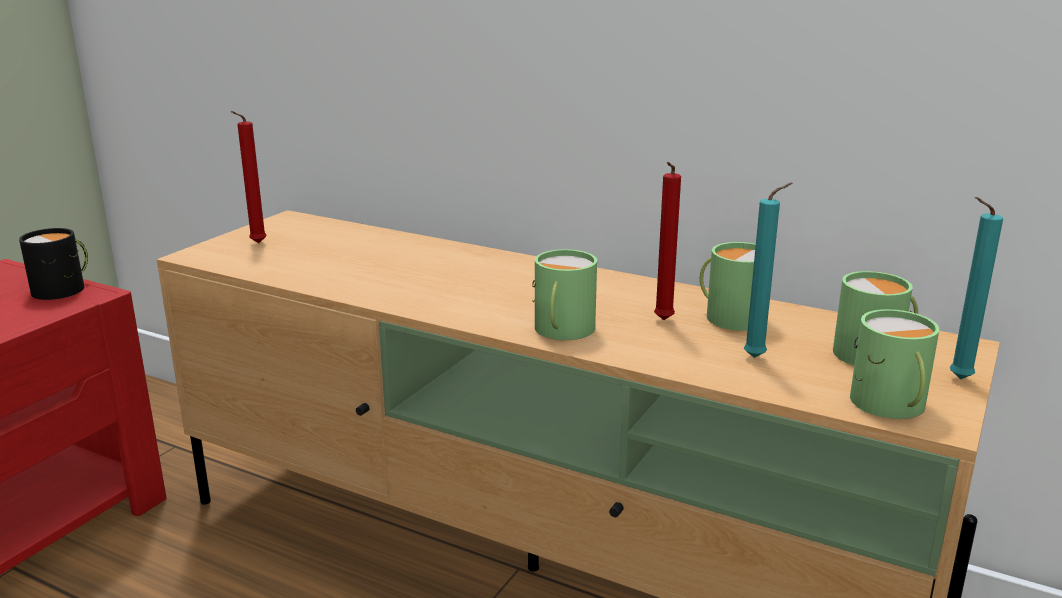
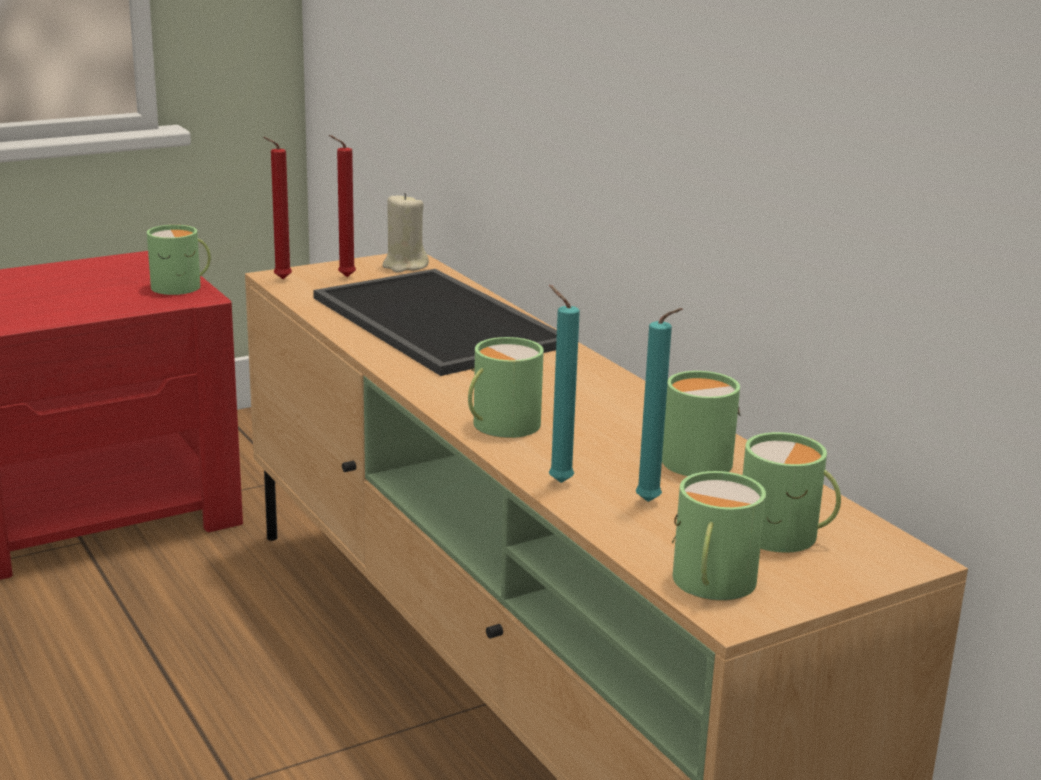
camera: 30 degrees right, 0 degrees up
black mug [19,228,88,300] -> green mug [147,225,211,295]
red candle [654,162,681,320] -> red candle moved to [263,137,292,279]
turquoise candle [950,197,1003,379] -> turquoise candle moved to [549,285,580,483]
none -> tray [313,269,557,376]
none -> beige candle [383,192,429,273]

